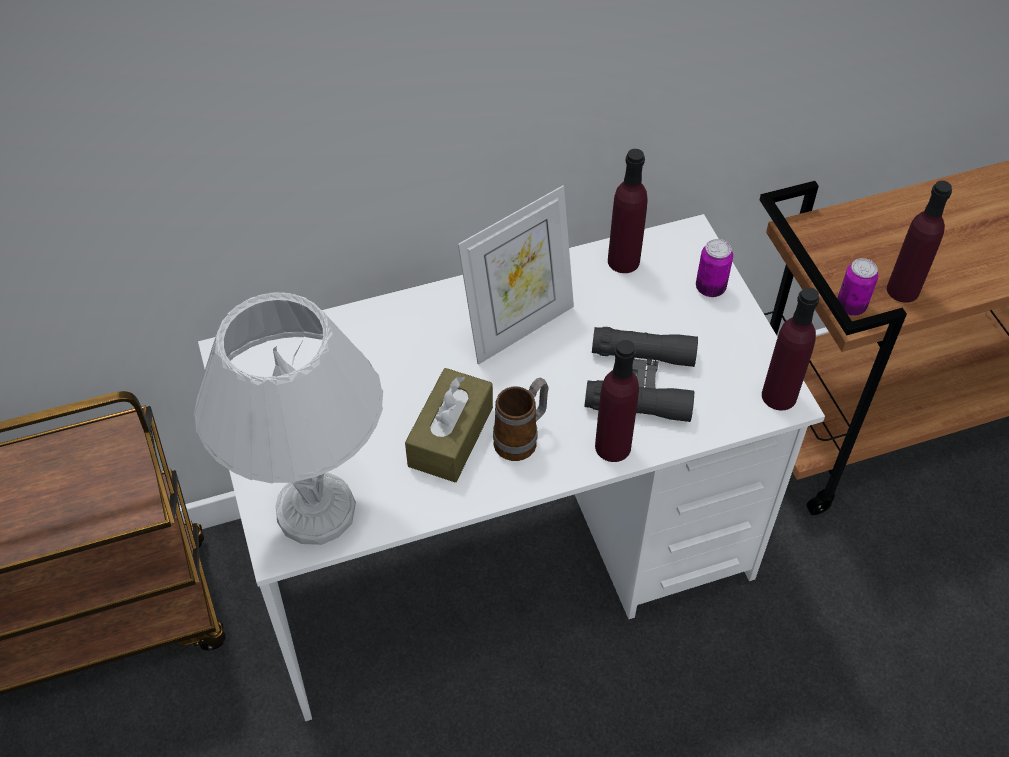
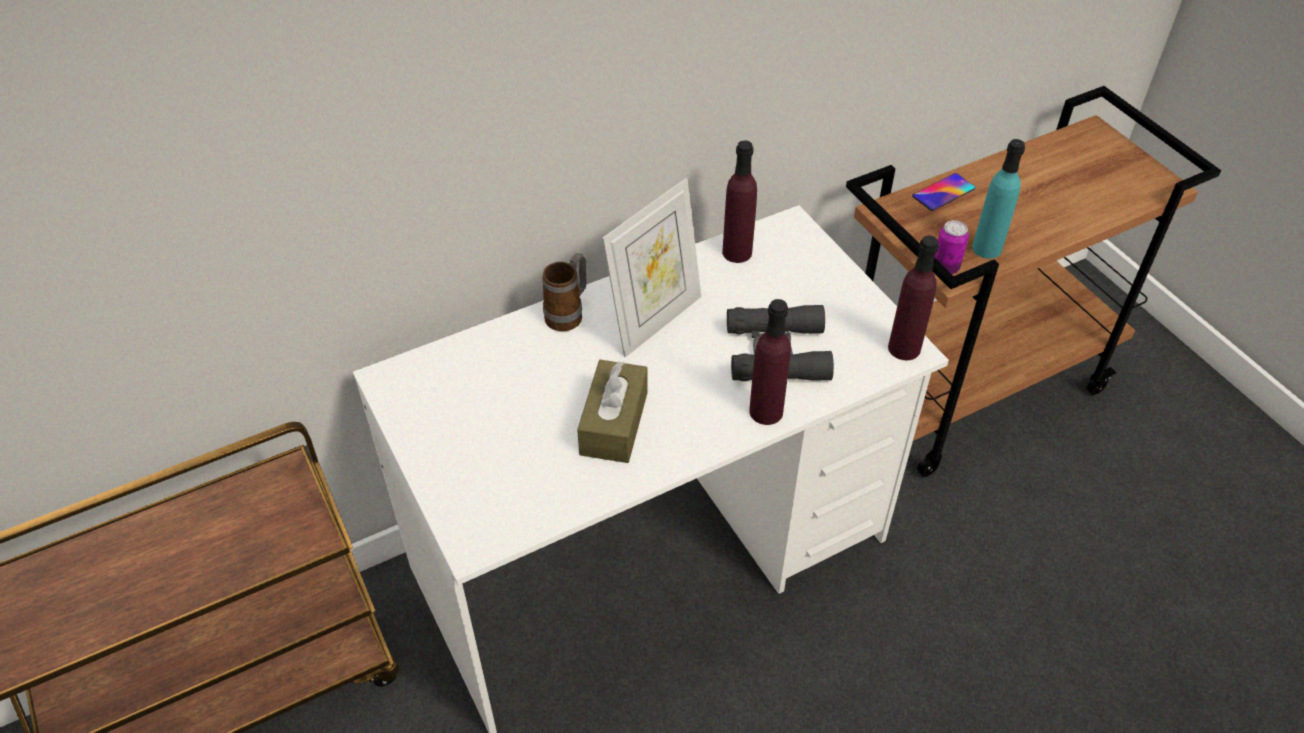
camera: 10 degrees left, 5 degrees down
white table lamp [194,292,383,545] -> none
mug [493,378,549,461] -> mug moved to [542,253,587,331]
can [696,239,733,297] -> none
purple bottle [887,181,952,303] -> turquoise bottle [972,139,1025,259]
none -> phone [912,173,976,211]

